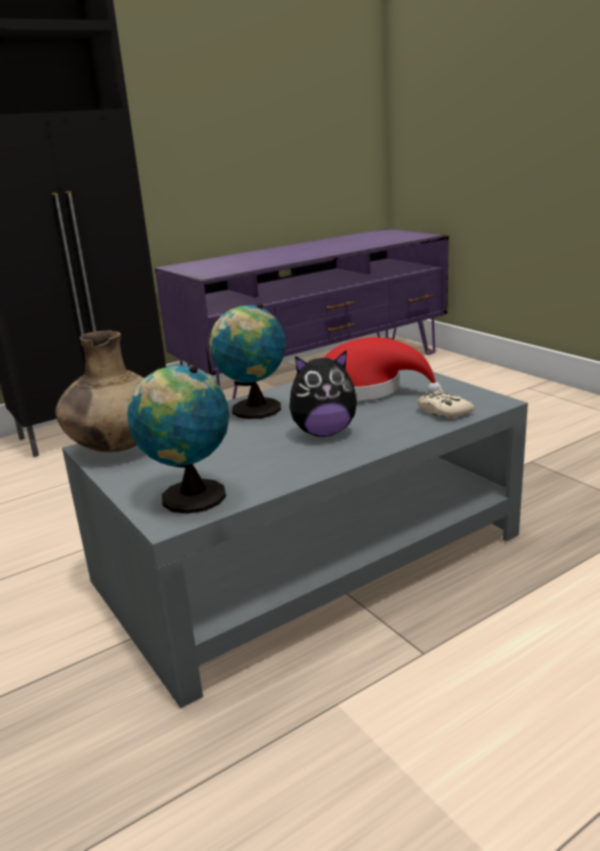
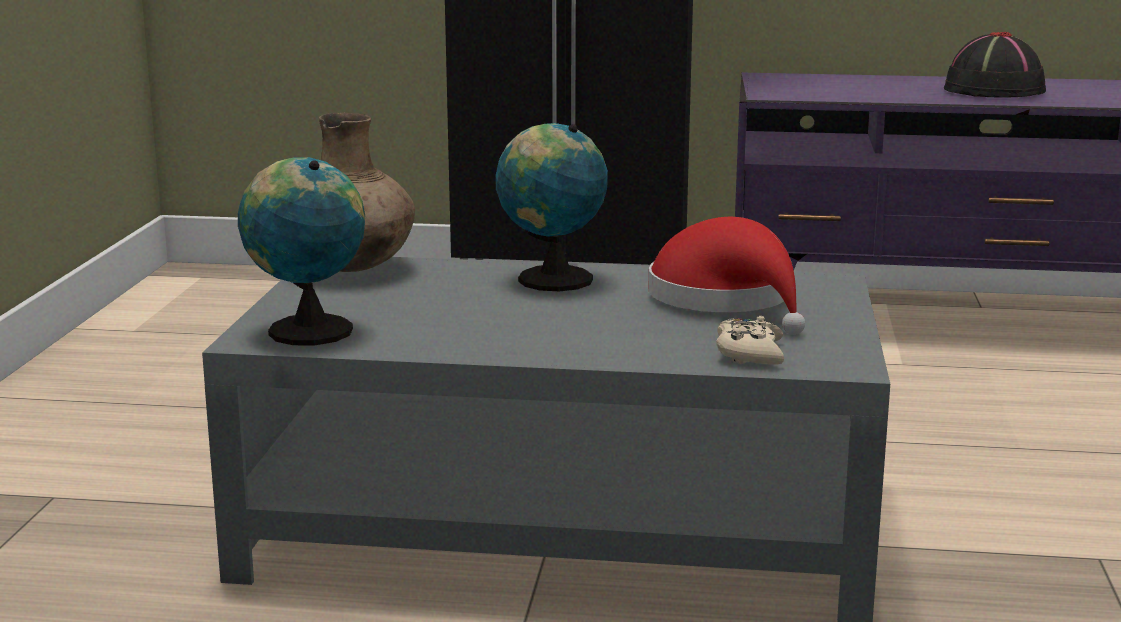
camera: 40 degrees right, 5 degrees down
plush toy [289,351,357,437] -> none
none -> black hat [944,32,1046,98]

